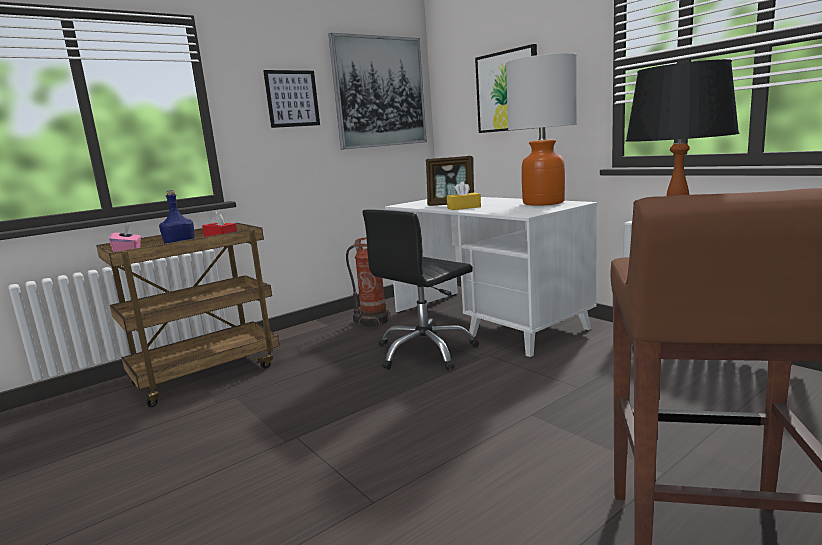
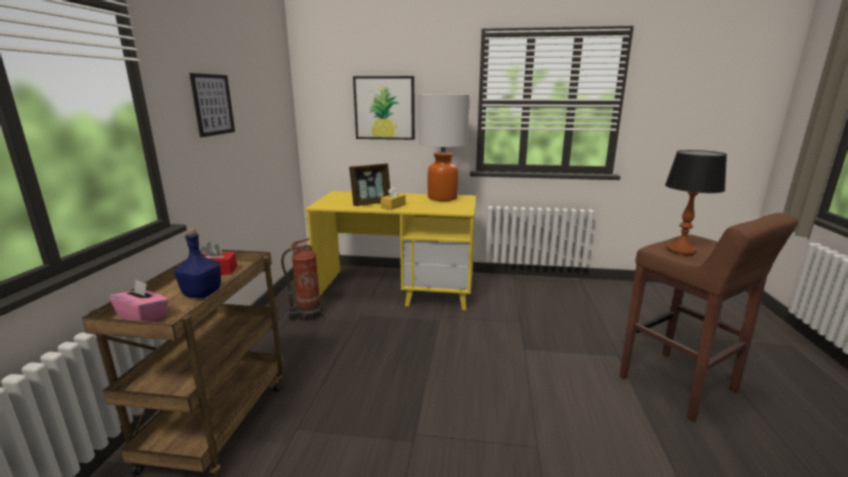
camera: 45 degrees left, 5 degrees up
picture [328,33,427,150] -> none
black office chair [362,210,479,370] -> none
white desk [385,197,598,357] -> yellow desk [305,191,476,310]

